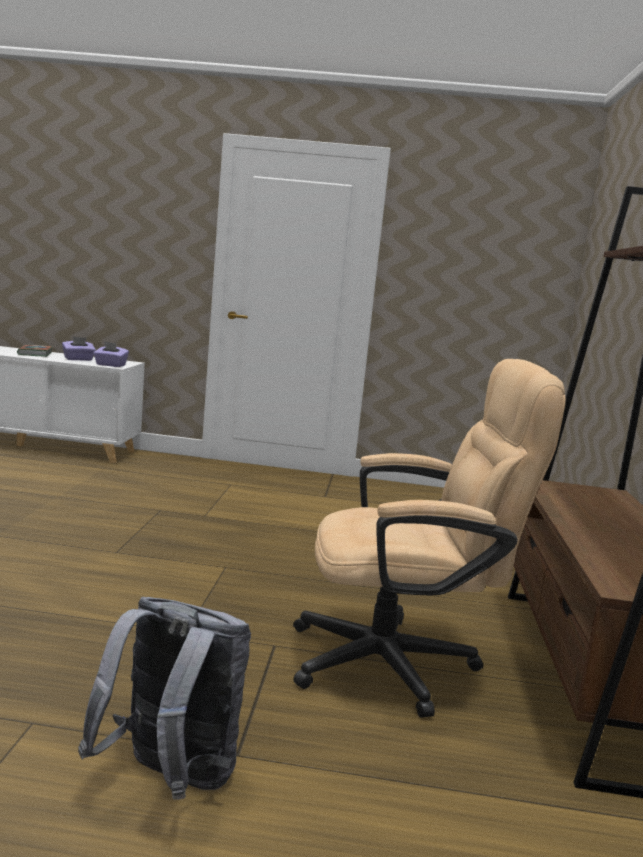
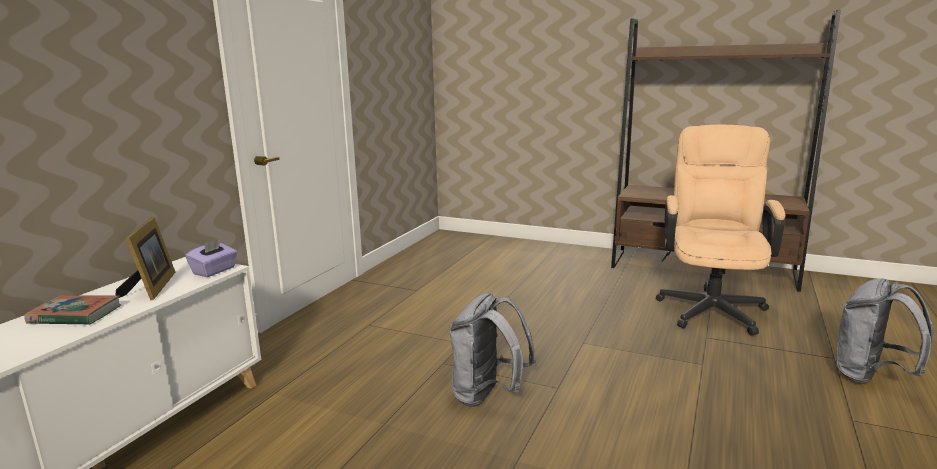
camera: 70 degrees left, 5 degrees up
purple tissue box [62,337,96,361] -> picture frame [116,217,175,301]
none -> grey backpack [449,293,536,407]

